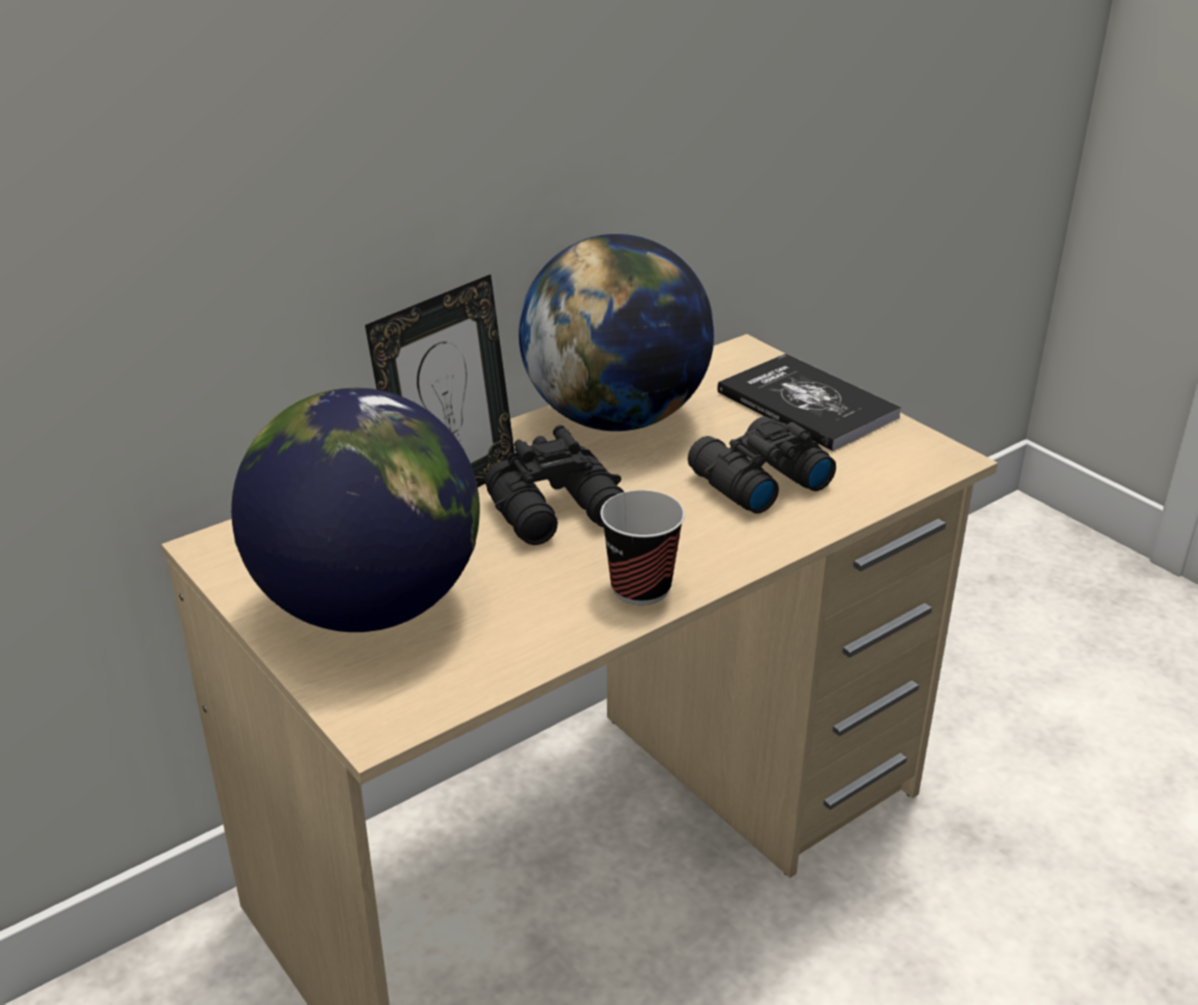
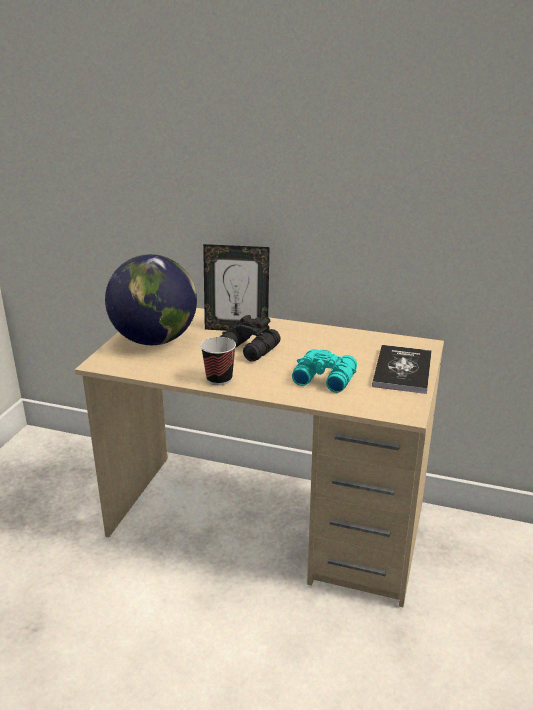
camera: 55 degrees right, 5 degrees down
globe [519,234,715,431] -> none
black binoculars [688,416,836,514] -> turquoise binoculars [292,349,357,393]

